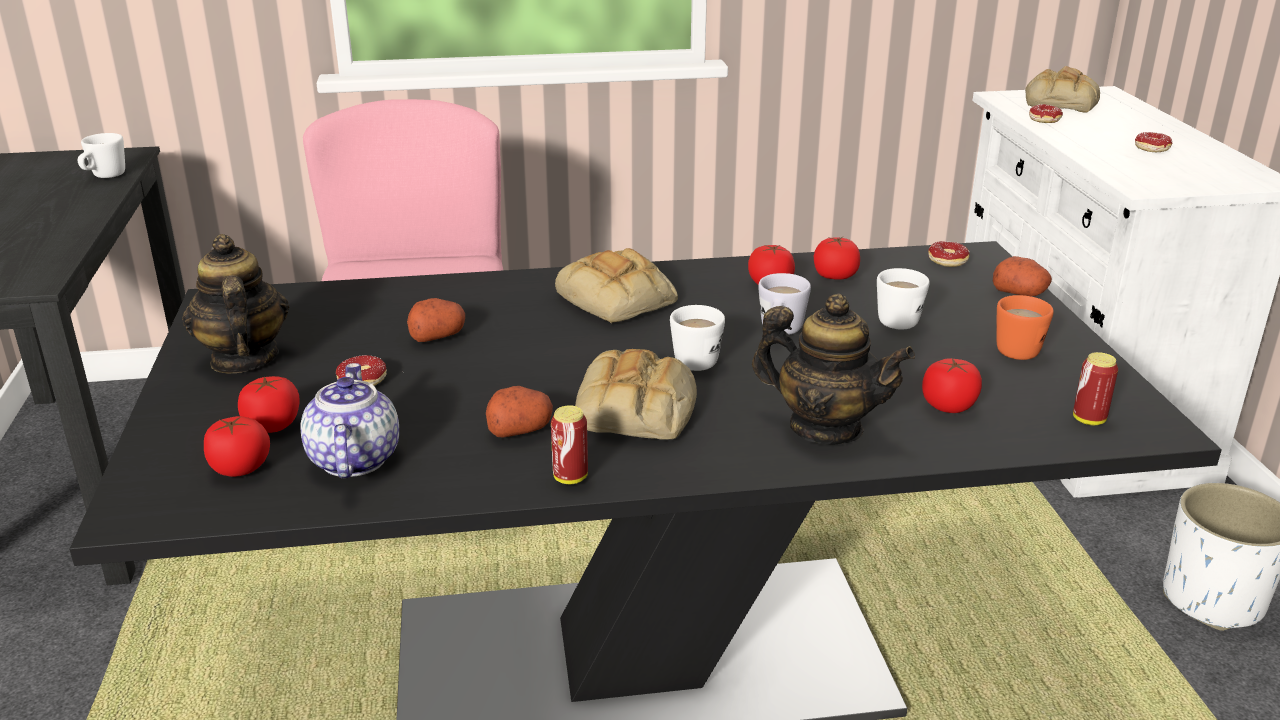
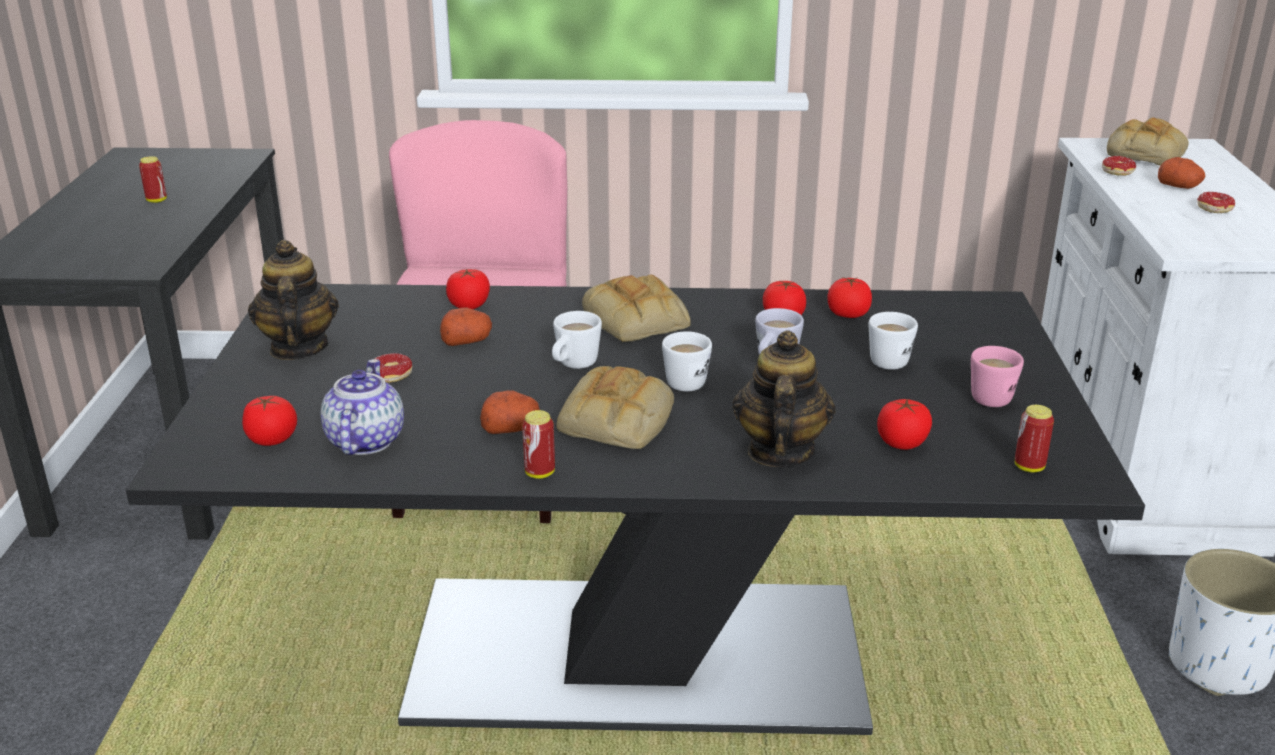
camera: 10 degrees right, 0 degrees up
white mug [78,133,125,178] -> white mug moved to [552,311,602,369]
tomato [238,376,299,433] -> tomato moved to [446,269,490,309]
teapot [752,294,915,444] -> teapot turned 120 degrees counterclockwise [733,330,836,467]
donut [928,241,970,267] -> none
potato [993,256,1052,296] -> potato moved to [1158,157,1205,189]
orange mug [996,295,1054,360] -> pink mug [971,346,1024,407]
none -> can [139,156,167,203]

